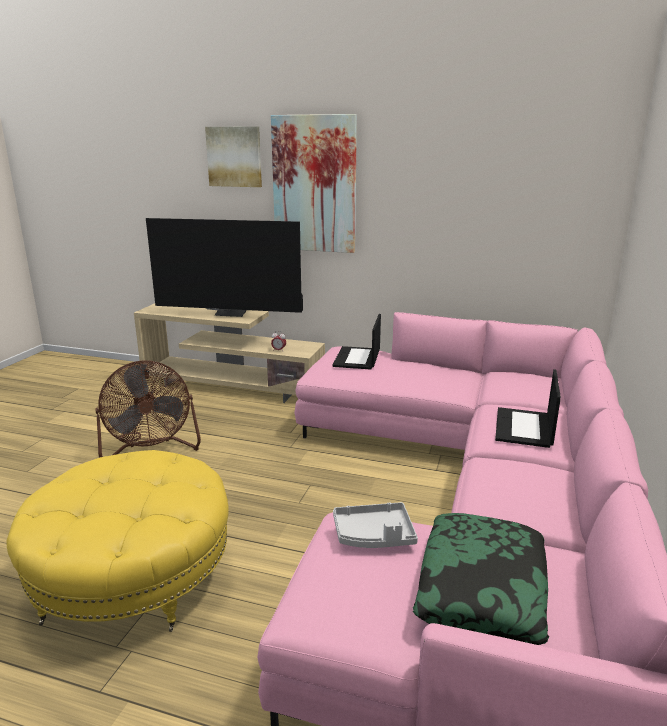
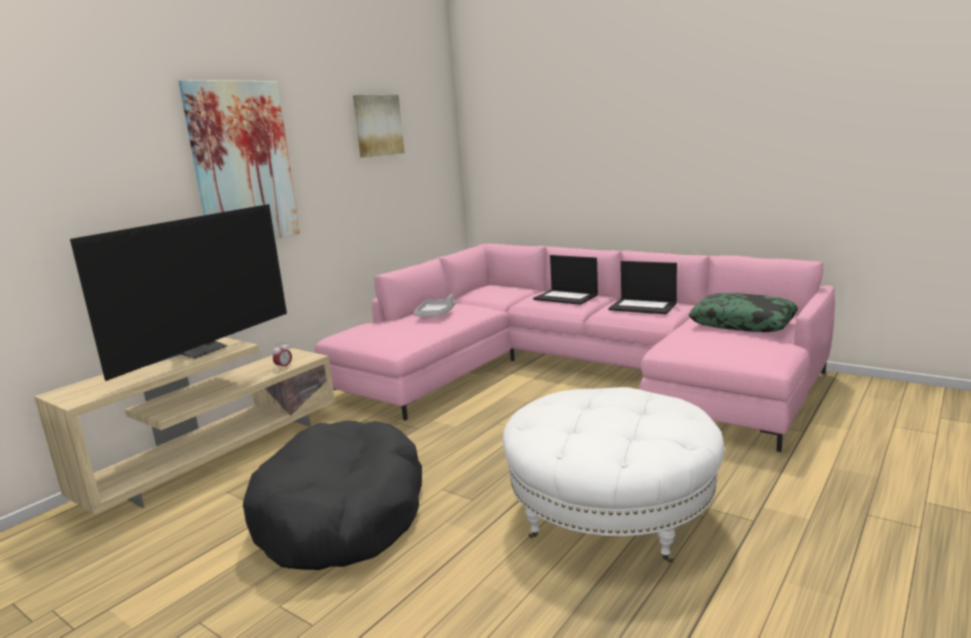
camera: 70 degrees left, 5 degrees down
yellow ottoman [6,450,229,632] -> white ottoman [503,387,724,563]
brown fan [95,360,201,458] -> black dog bed [243,421,422,570]
picture [205,127,262,187] -> picture moved to [353,95,405,158]
laptop [332,314,381,370] -> laptop moved to [608,261,677,314]
grey tray [333,502,418,548] -> grey tray moved to [414,294,456,317]

